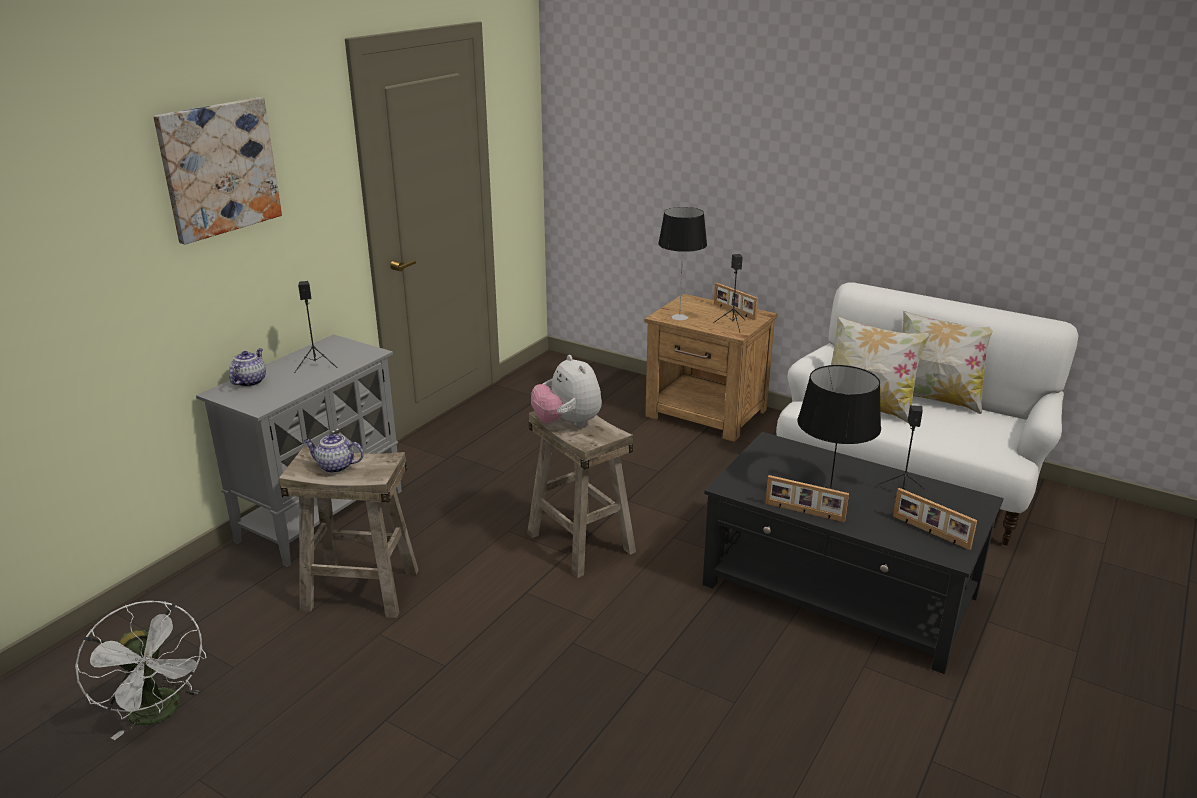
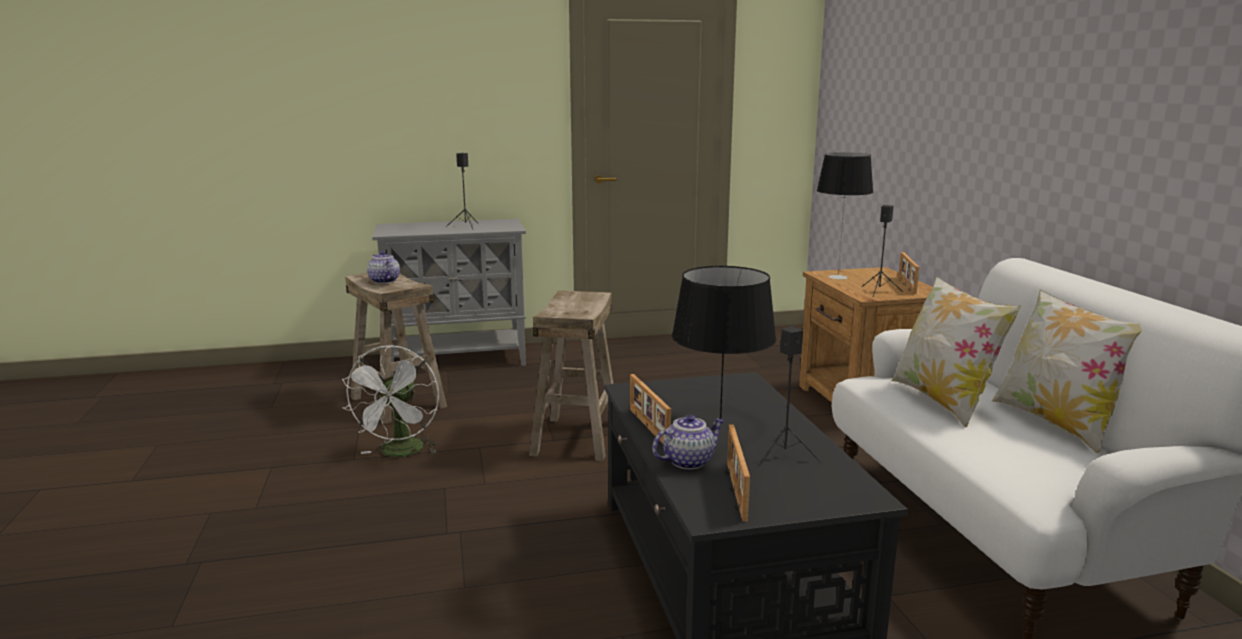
camera: 45 degrees right, 10 degrees down
white fan [75,601,206,740] -> white fan moved to [342,345,439,457]
picture [153,97,282,245] -> none
teapot [229,349,266,387] -> teapot moved to [652,415,724,469]
plush toy [531,355,602,427] -> none

